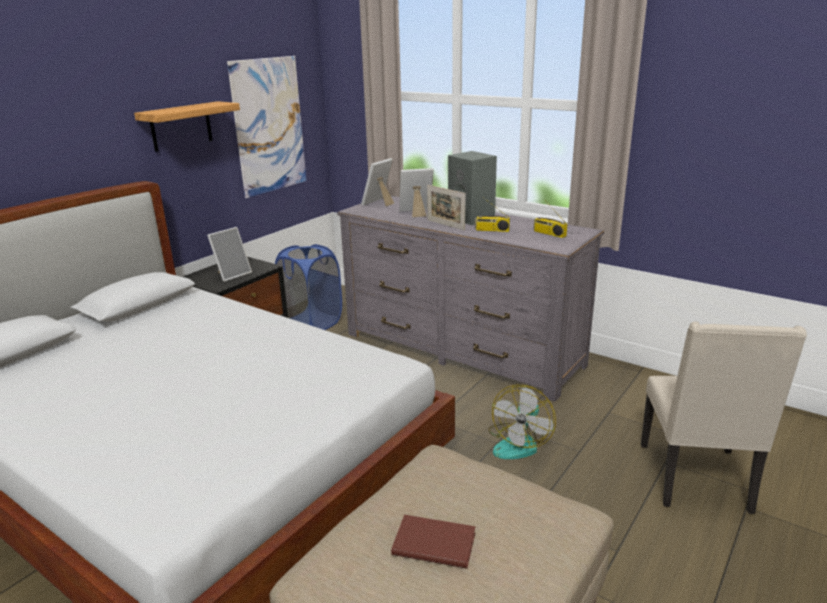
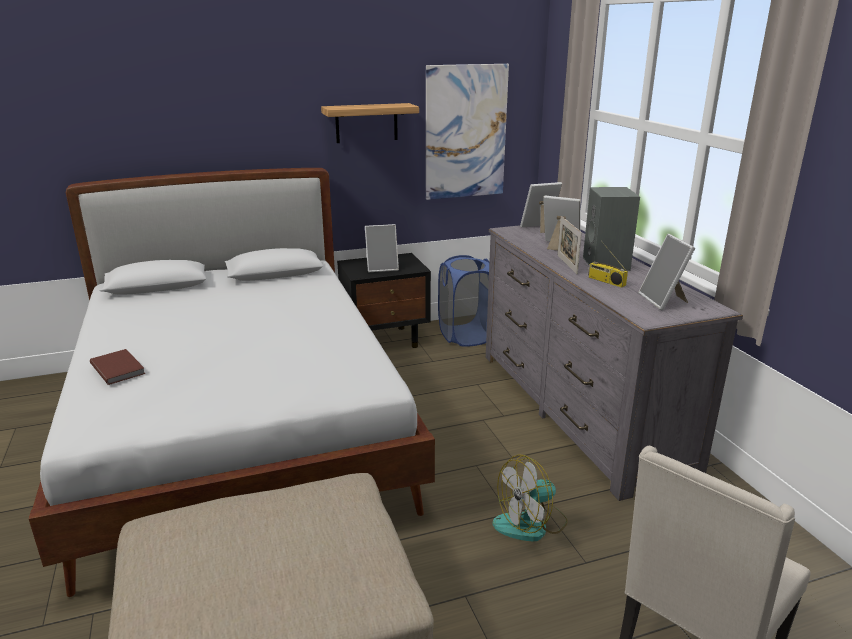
camera: 35 degrees right, 0 degrees up
brown book [391,515,476,569] -> brown book moved to [90,349,145,385]
radio [533,199,567,238] -> picture frame [638,234,695,310]

